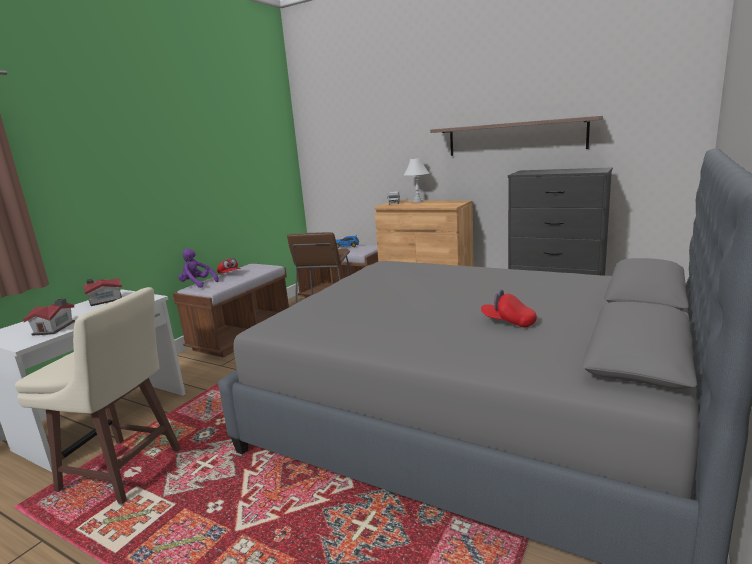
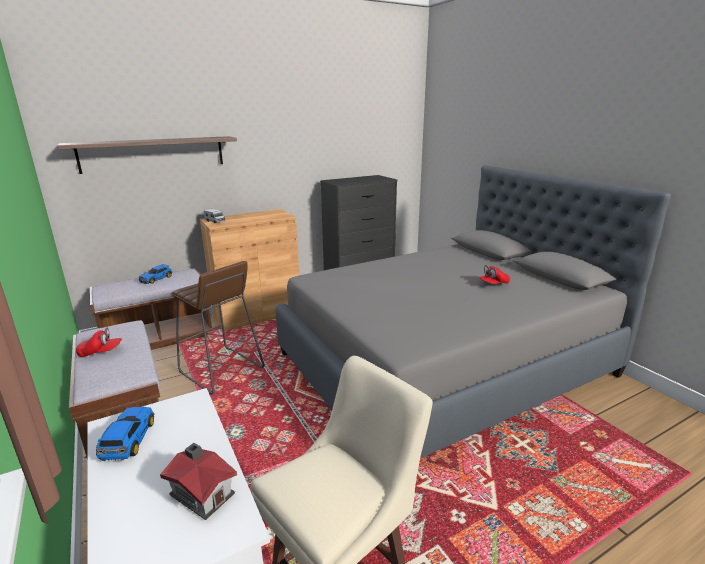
camera: 60 degrees left, 5 degrees up
toy house [83,278,122,306] -> toy car [96,407,154,461]
purple plush toy [178,249,219,288] -> none
white table lamp [404,158,429,203] -> none
shelf [430,116,603,156] -> shelf moved to [57,136,237,174]

